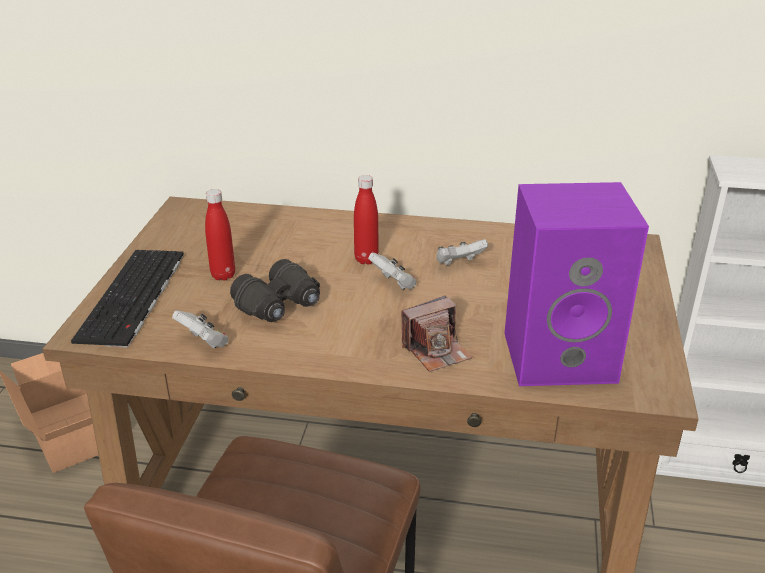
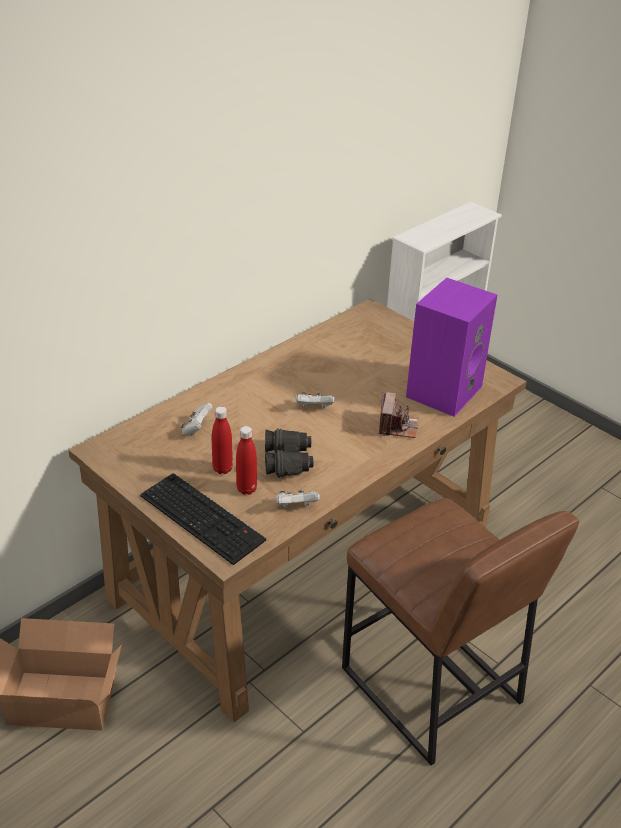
camera: 55 degrees left, 5 degrees up
red bottle [354,175,379,265] -> red bottle moved to [236,426,257,495]
white game controller [436,239,488,266] -> white game controller moved to [181,403,212,436]

